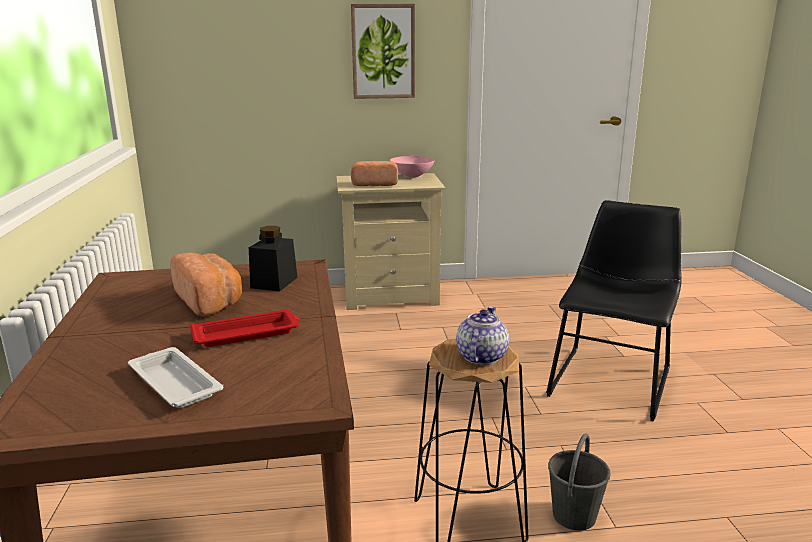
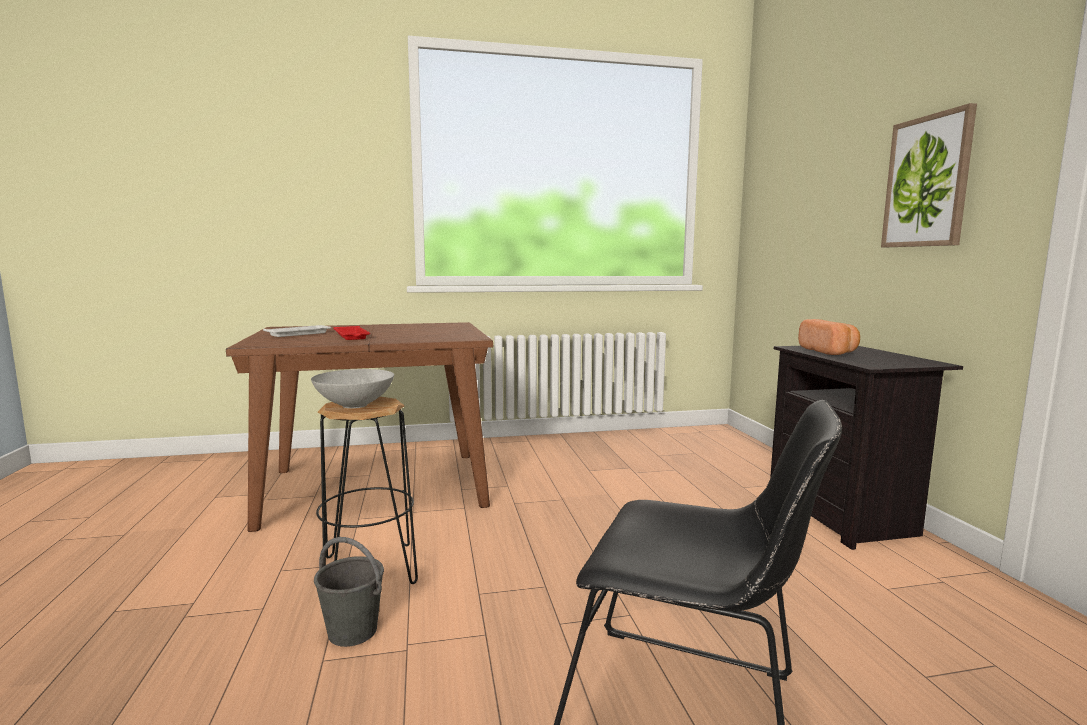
camera: 85 degrees right, 10 degrees down
bread [170,252,242,316] -> none
black jar [249,226,298,291] -> none
beige nightstand [337,173,446,310] -> black nightstand [770,346,963,550]
pink bowl [390,156,435,178] -> none
teapot [456,307,509,365] -> grey bowl [311,369,394,408]

